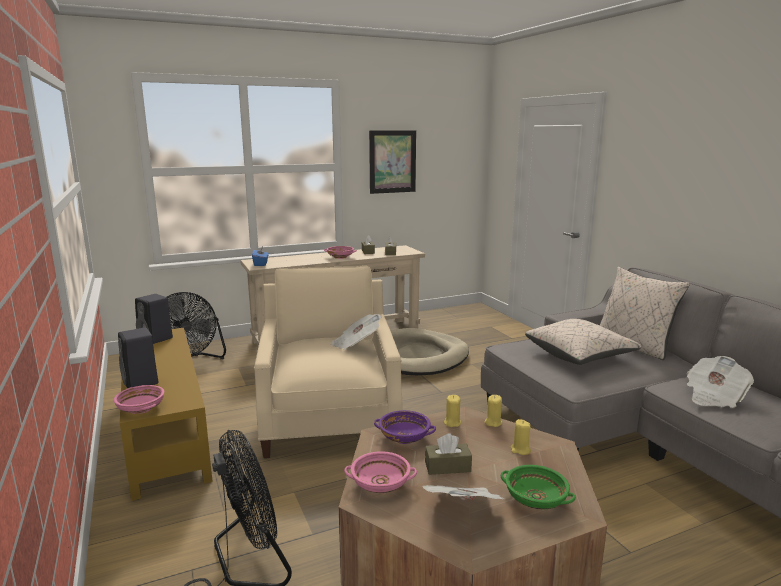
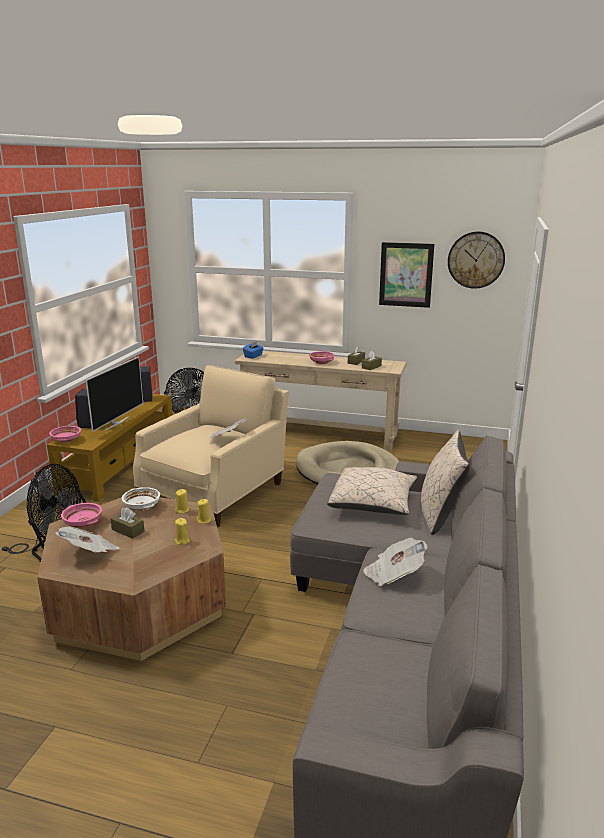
camera: 40 degrees right, 5 degrees up
purple bowl [374,410,436,444] -> white bowl [122,487,160,511]
green bowl [501,465,576,509] -> none
none -> television [86,356,143,432]
none -> wall clock [448,232,505,289]

